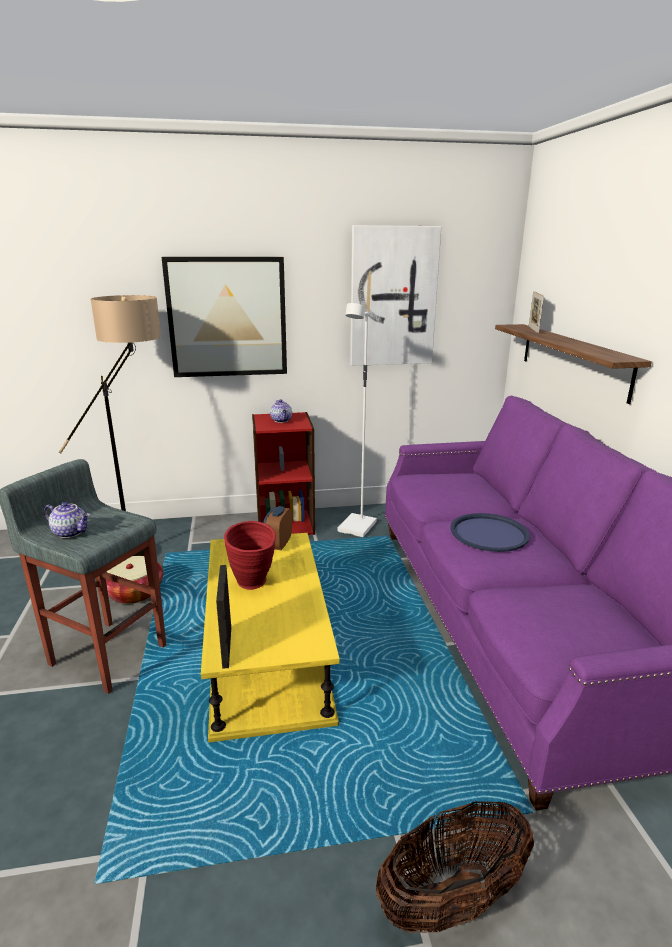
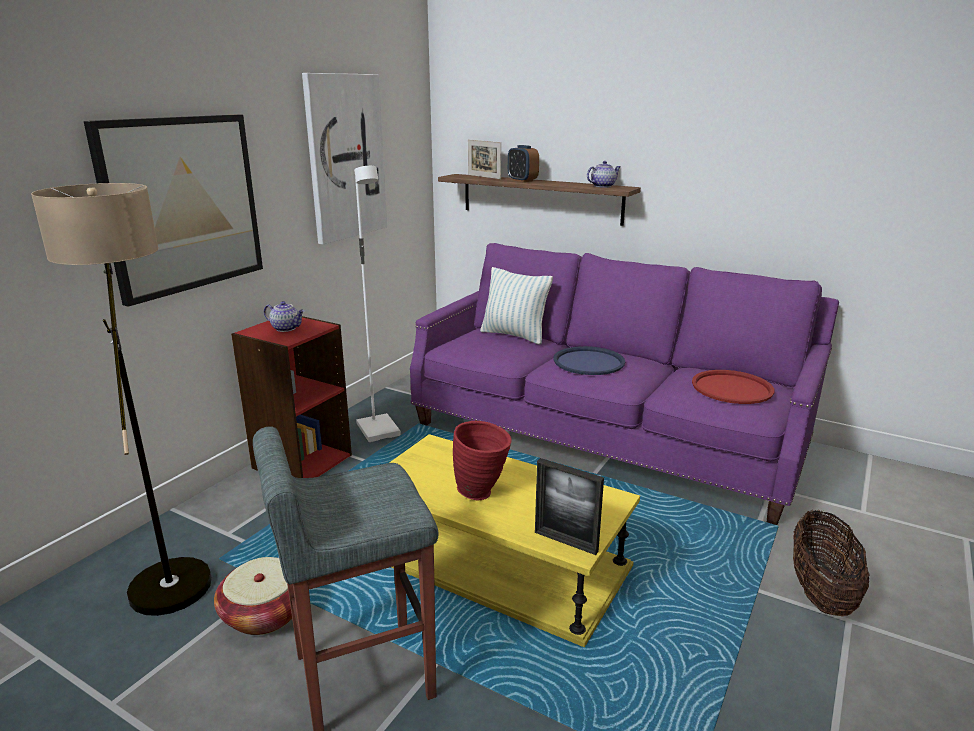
camera: 50 degrees left, 0 degrees up
teapot [44,502,90,538] -> teapot moved to [587,161,621,188]
alarm clock [263,506,292,550] -> alarm clock moved to [508,145,539,182]
none -> pillow [480,267,553,345]
none -> red tray [692,370,774,404]

